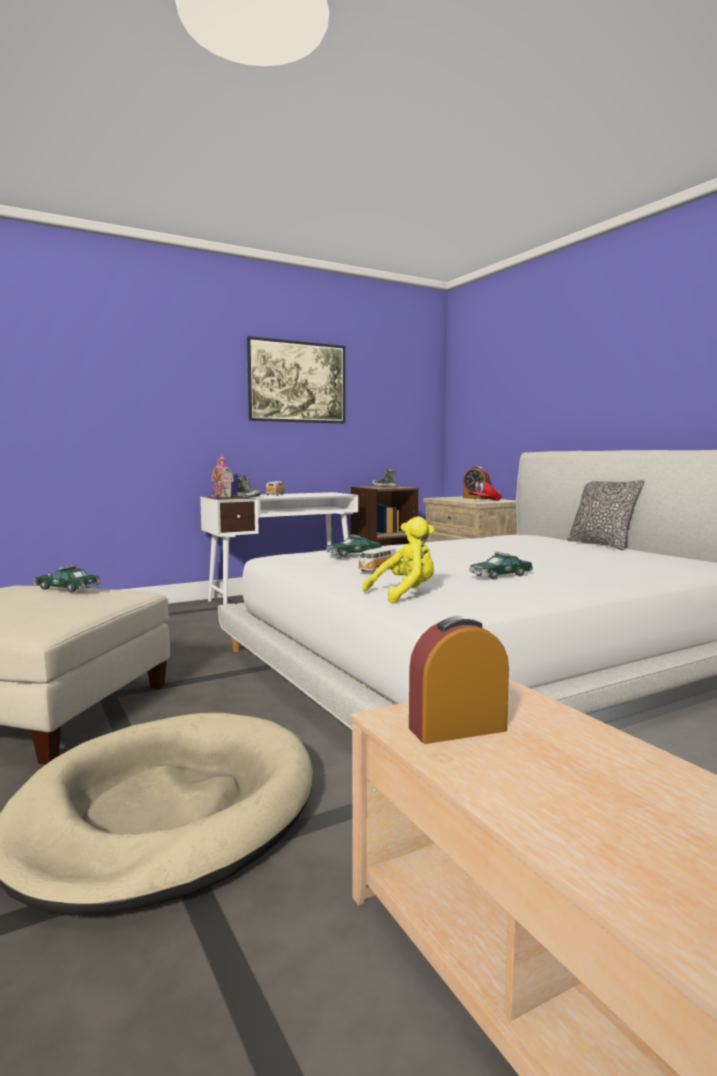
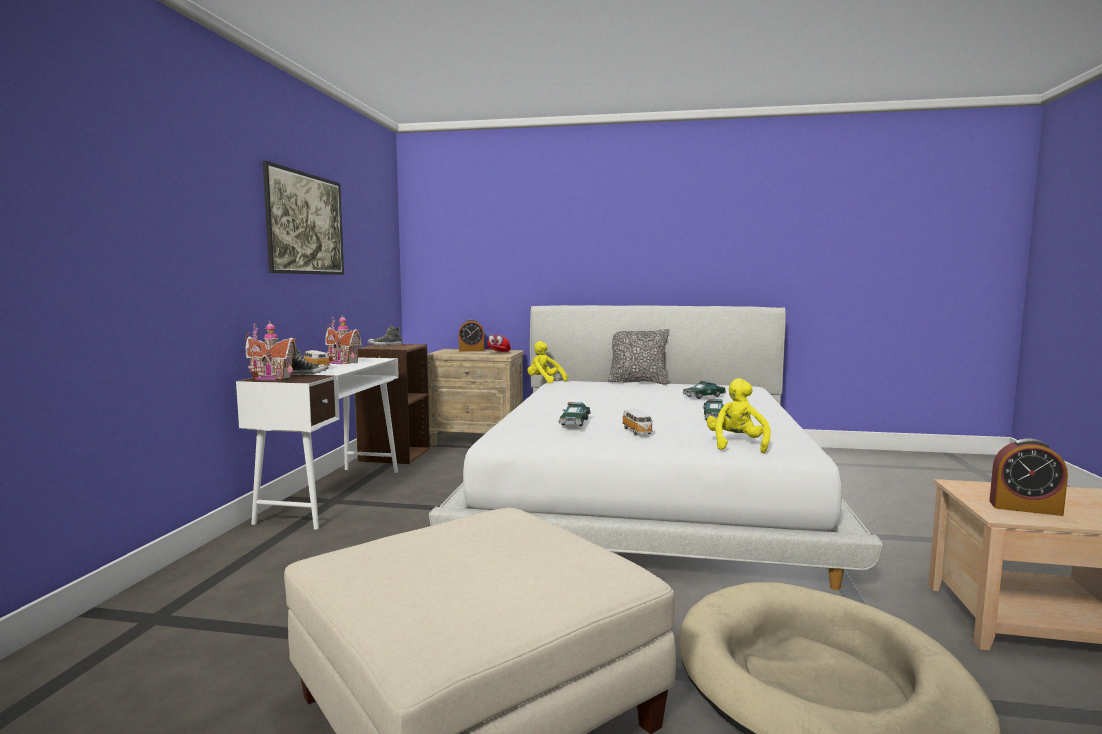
camera: 50 degrees left, 0 degrees up
toy car [34,565,101,593] -> toy car moved to [682,380,726,399]
alarm clock [409,616,509,744] -> alarm clock turned 90 degrees counterclockwise [989,439,1068,516]
none -> toy house [325,314,362,364]
none -> yellow plush toy [528,341,568,383]

